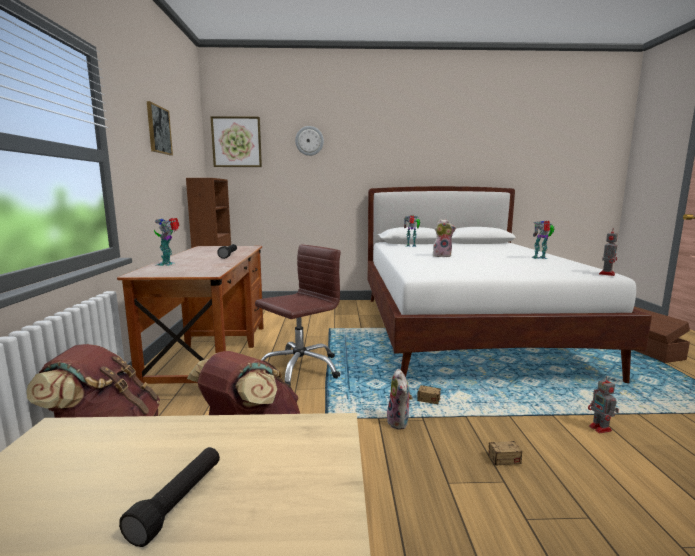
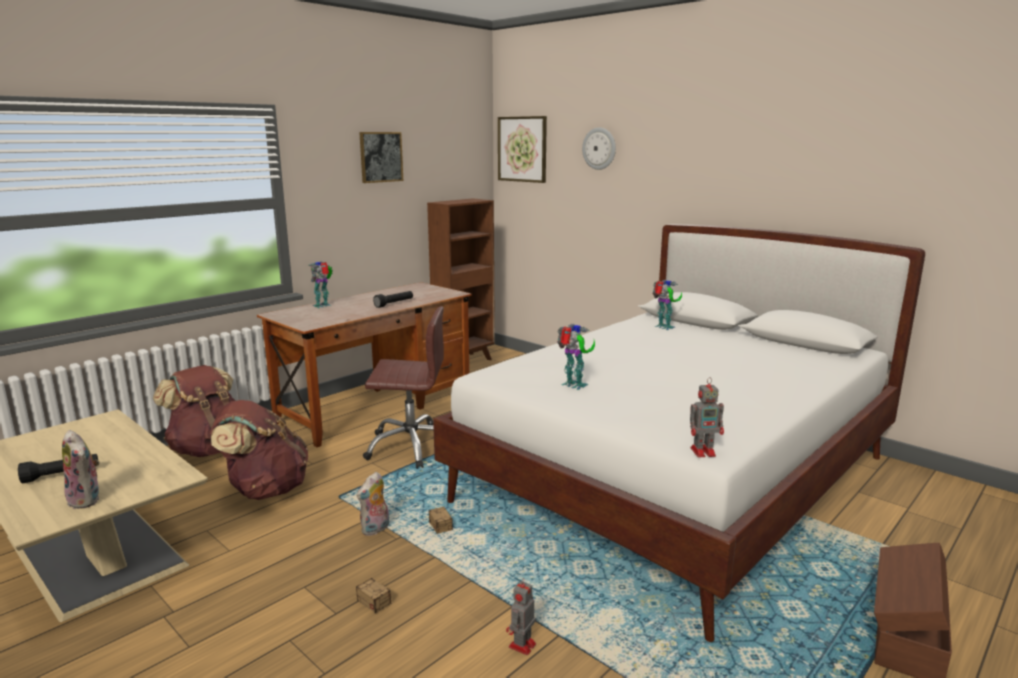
camera: 45 degrees right, 5 degrees up
plush toy [433,219,456,257] -> plush toy moved to [62,430,99,509]
toy robot [532,221,555,259] -> toy robot moved to [557,324,595,390]

